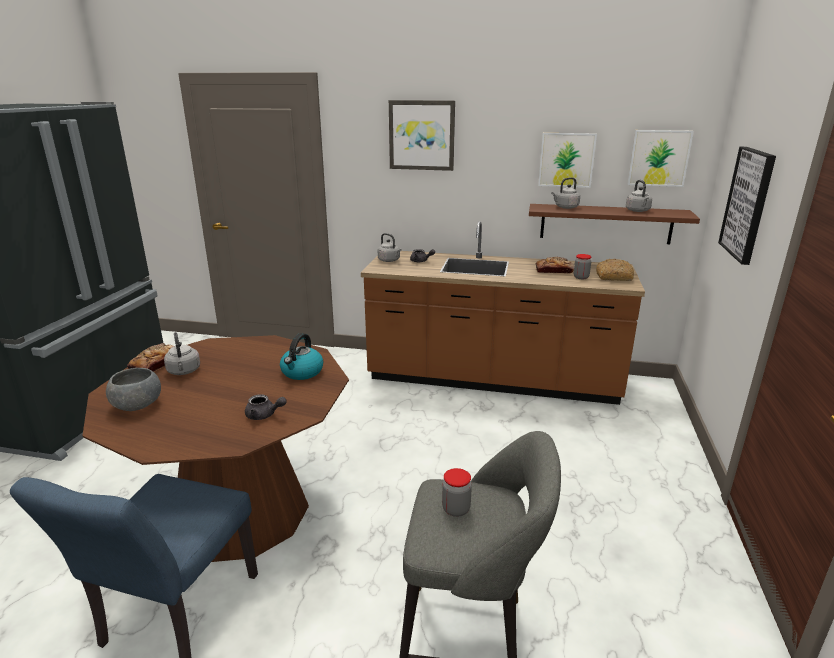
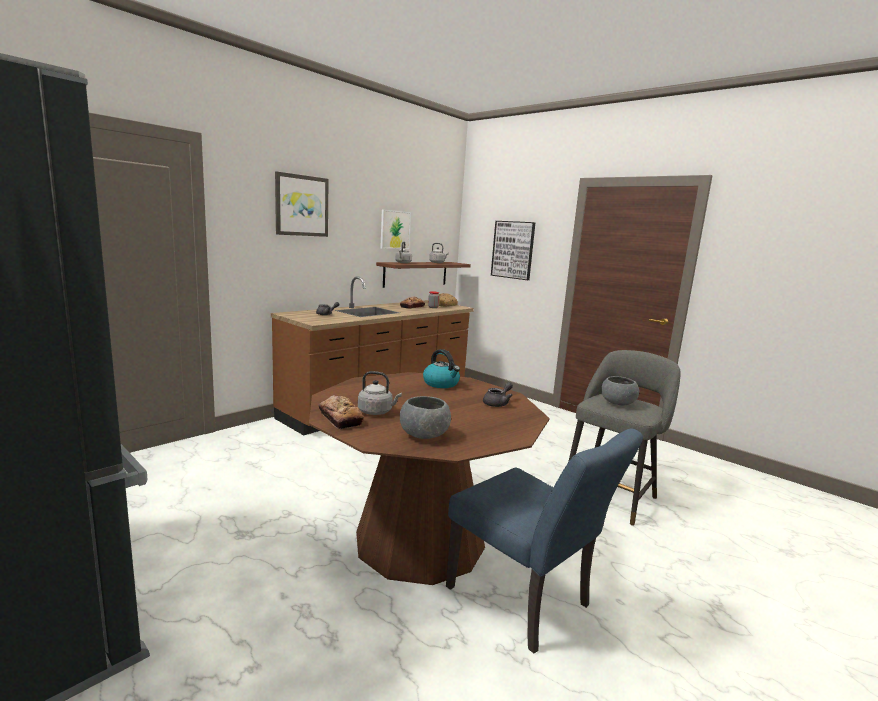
camera: 60 degrees left, 10 degrees down
grey kettle [378,233,401,262] -> none
jar [442,468,472,517] -> grey bowl [601,376,639,405]
picture [627,130,694,187] -> none

